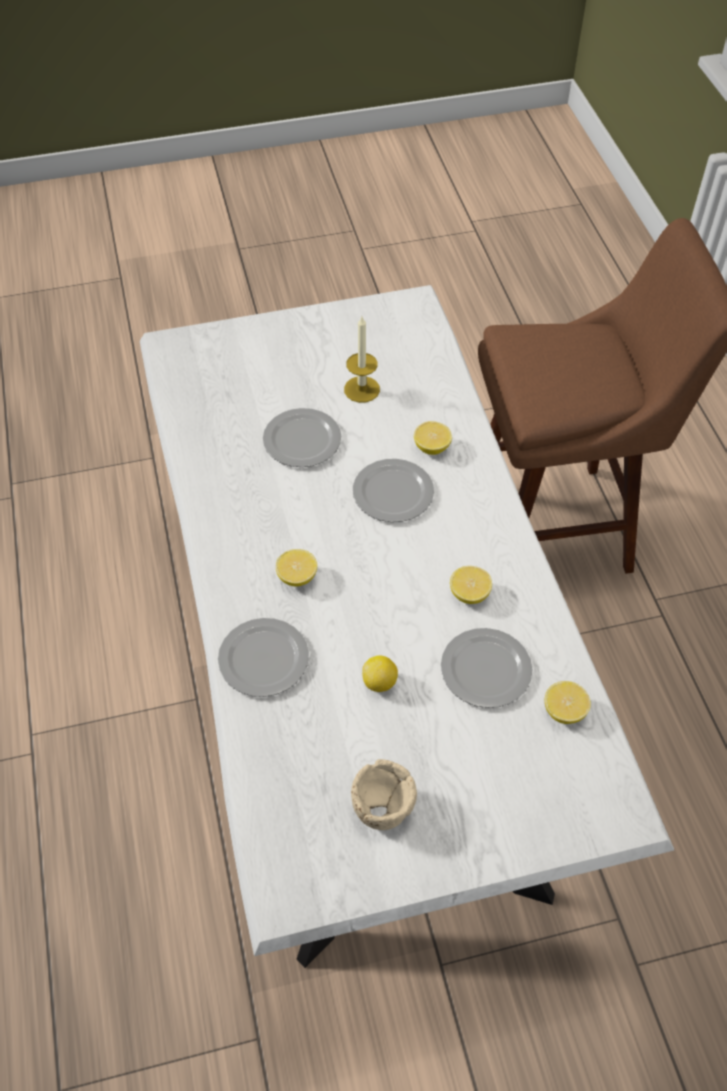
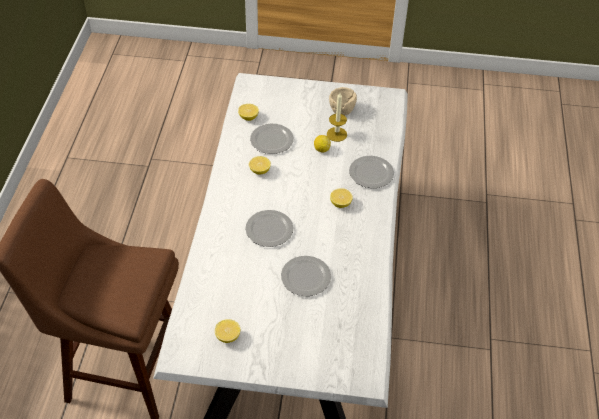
camera: 160 degrees left, 5 degrees down
candle [344,317,380,403] -> candle moved to [327,93,347,142]
lemon [414,421,452,455] -> lemon moved to [215,319,240,343]

